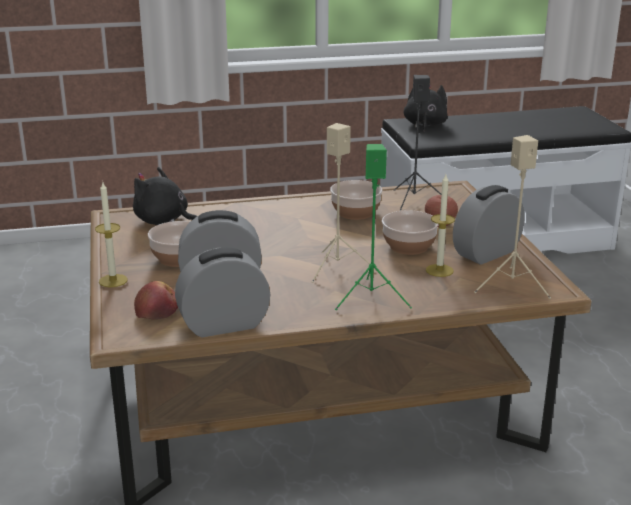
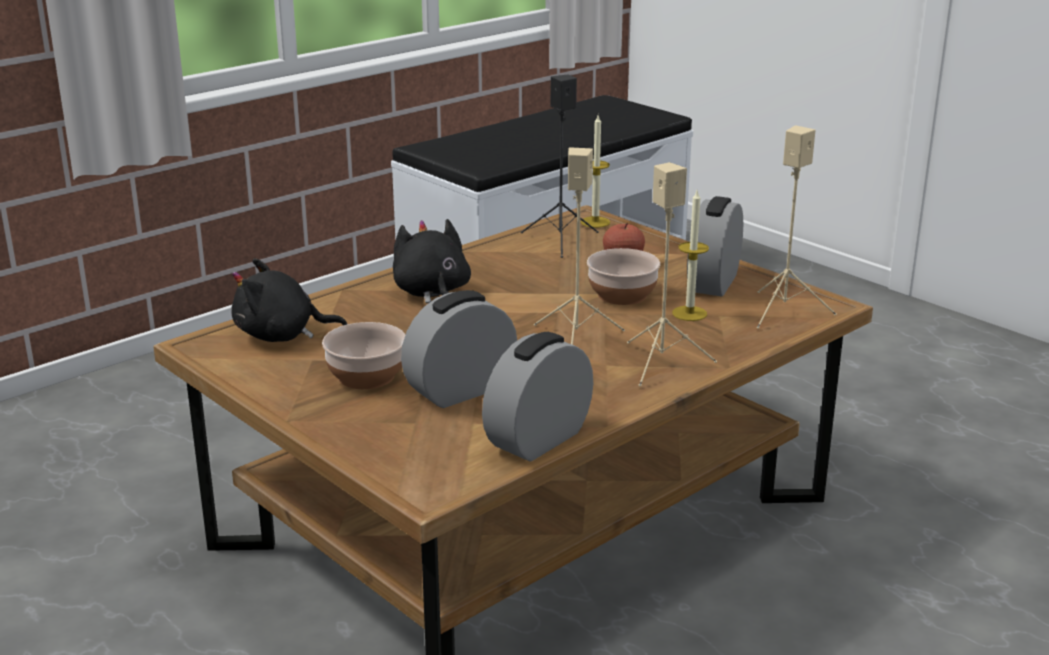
camera: 30 degrees left, 0 degrees up
candle [95,182,128,287] -> candle moved to [581,115,610,228]
apple [134,281,178,320] -> none
bowl [330,180,382,220] -> none
green speaker [335,144,412,310] -> beige speaker [627,162,717,386]
black plush toy [404,85,448,132] -> black plush toy moved to [393,219,471,303]

